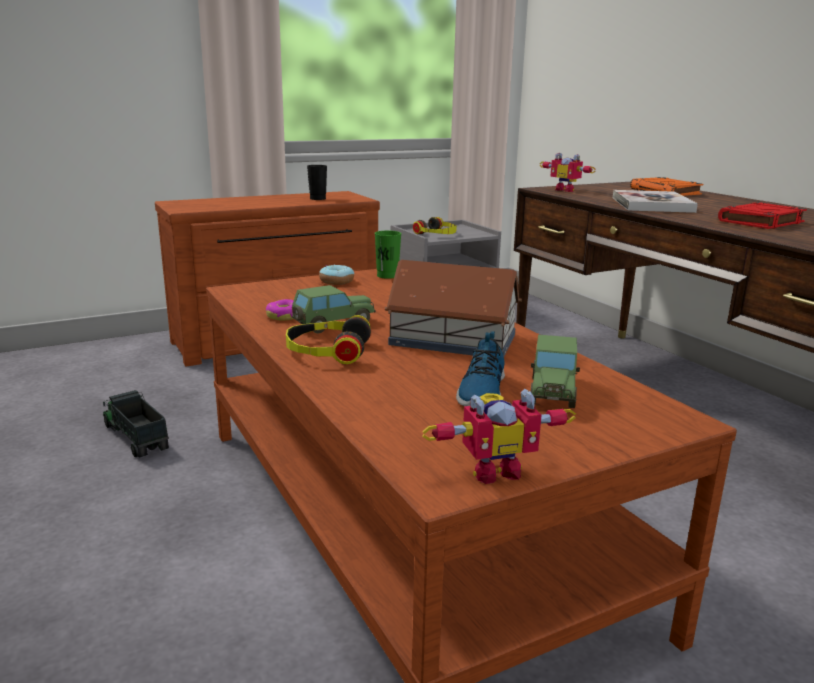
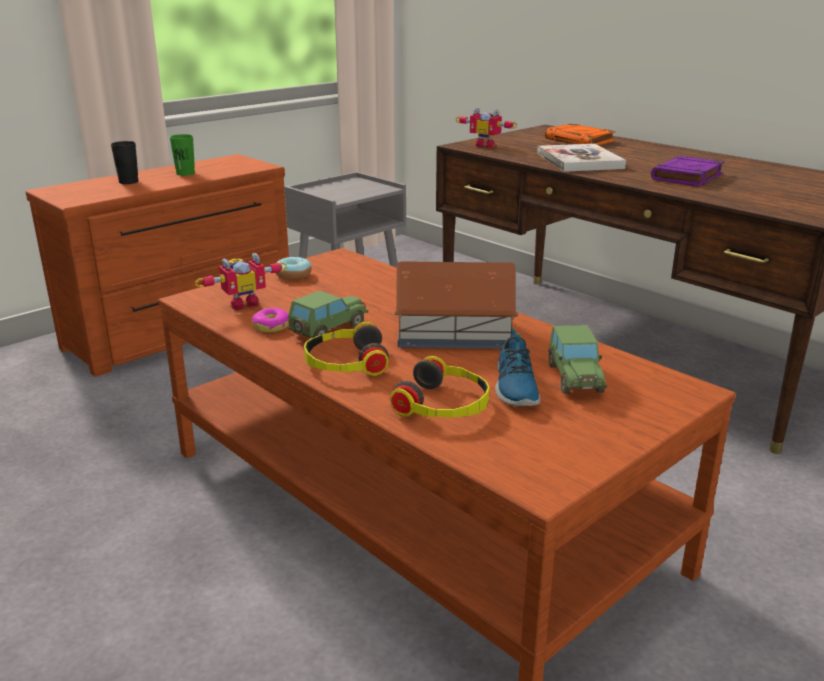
camera: 15 degrees left, 5 degrees up
toy truck [103,390,169,458] -> none
black cup [307,165,327,200] -> black cup moved to [111,141,139,184]
green cup [375,231,401,279] -> green cup moved to [170,134,195,176]
headphones [413,217,457,234] -> headphones moved to [390,356,490,417]
toy robot [422,389,576,484] -> toy robot moved to [195,253,287,310]
red book [718,202,807,229] -> purple book [651,156,724,187]

